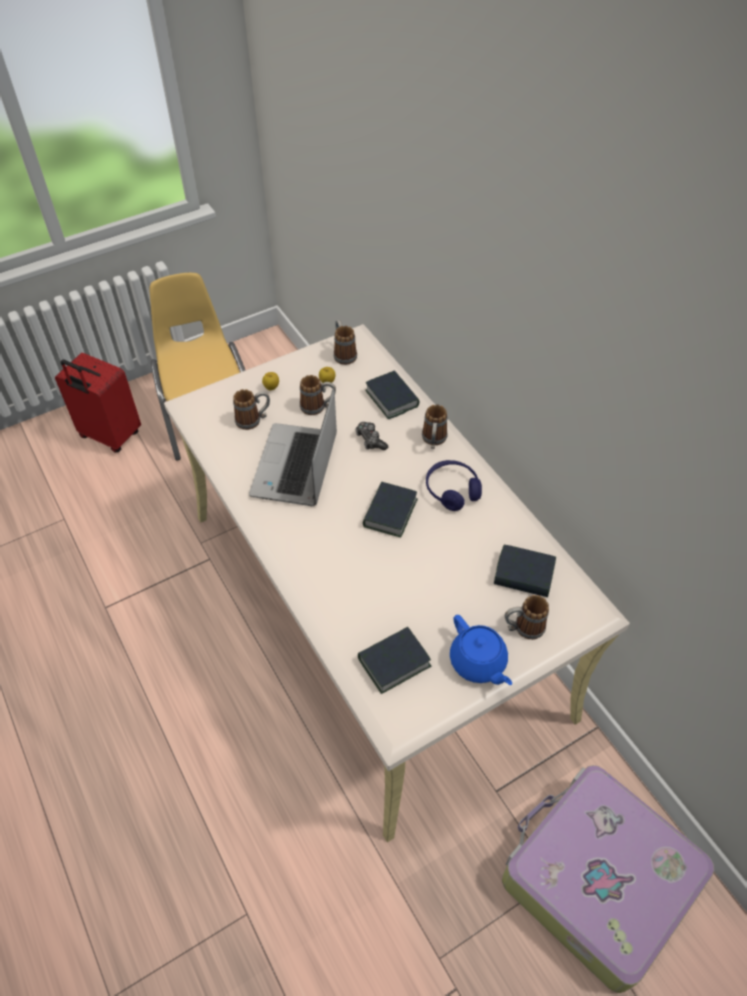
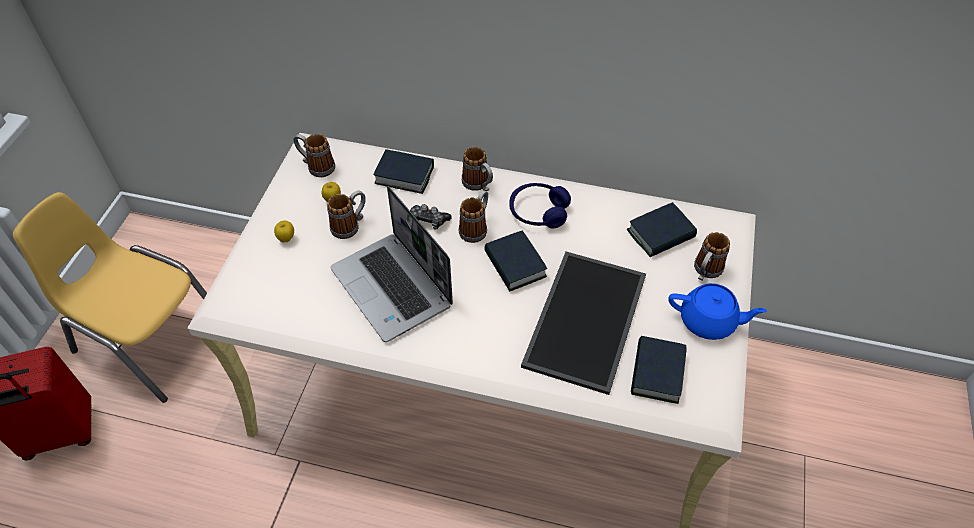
camera: 45 degrees left, 0 degrees up
mug [233,389,270,430] -> mug moved to [458,190,488,243]
suitcase [502,765,714,993] -> none
none -> tray [521,252,646,395]

